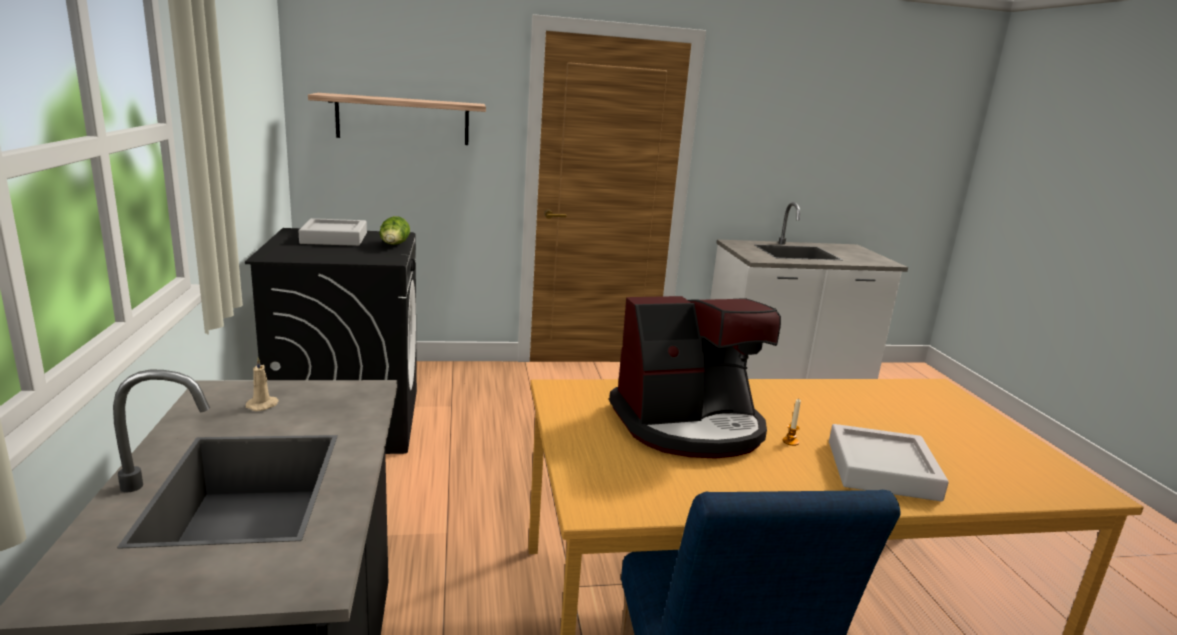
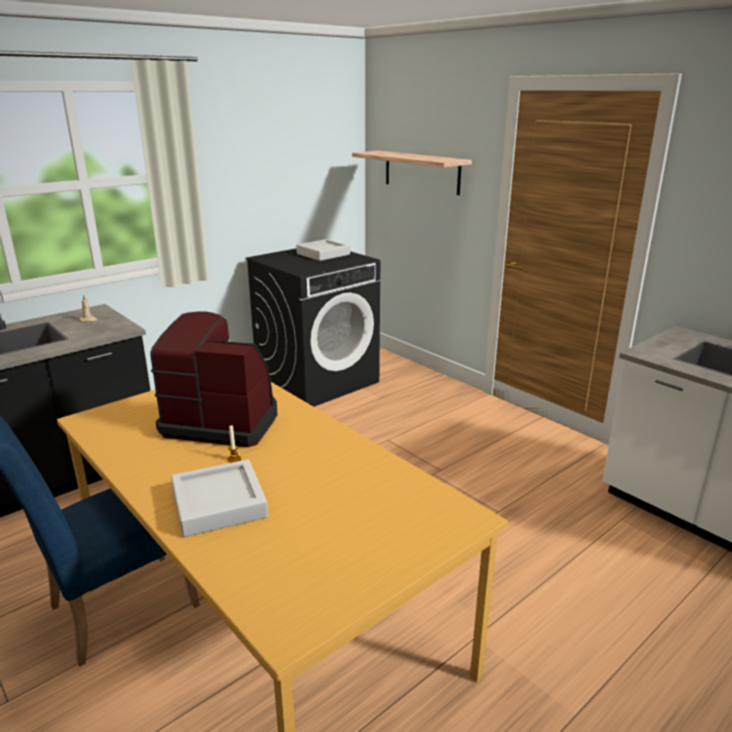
camera: 60 degrees right, 5 degrees up
lettuce [379,216,410,245] -> none
coffee machine [609,296,781,459] -> coffee machine turned 150 degrees clockwise [150,311,278,447]

